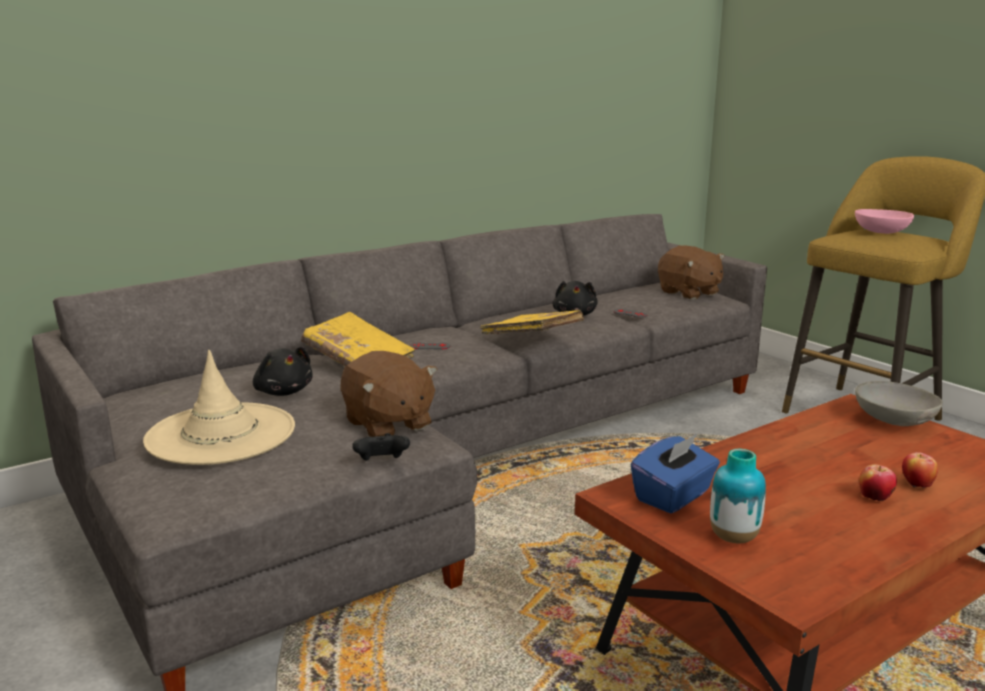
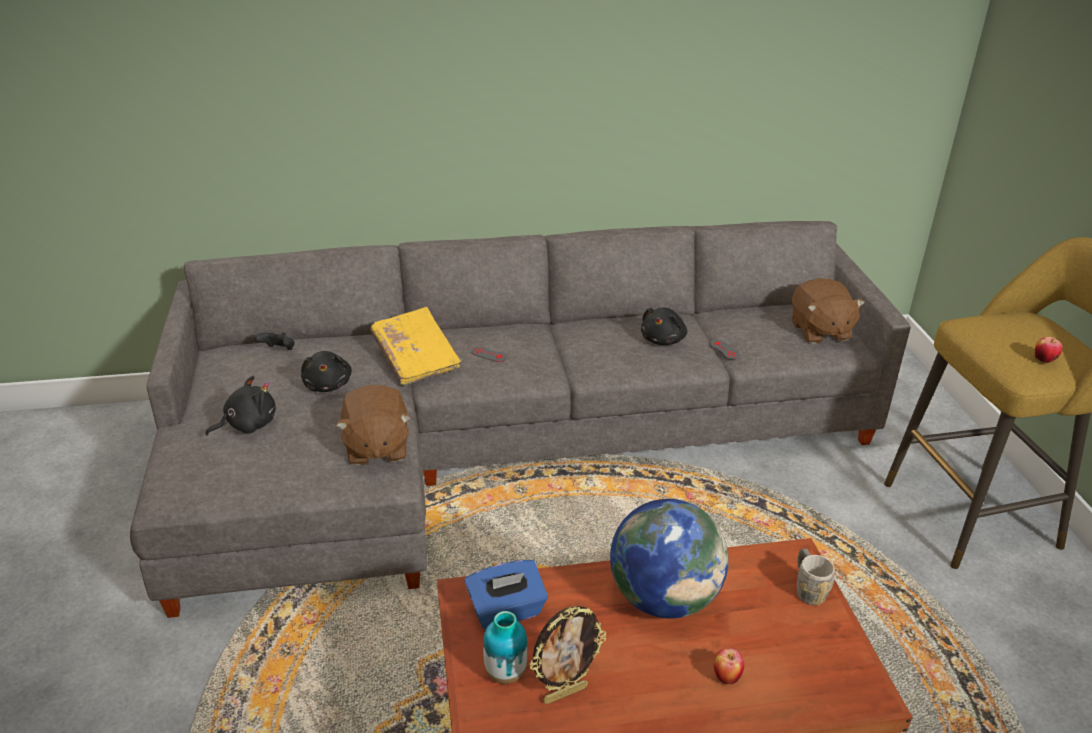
camera: 25 degrees right, 15 degrees up
beige hat [143,350,295,465] -> black plush toy [205,376,276,436]
black game controller [352,433,410,461] -> black game controller moved to [255,333,295,350]
yellow book [480,310,584,334] -> none
pink bowl [855,209,914,234] -> none
grey bowl [855,381,943,426] -> grey mug [797,549,835,605]
apple [859,464,897,502] -> apple moved to [1035,337,1063,363]
none -> picture frame [529,606,606,704]
none -> globe [610,499,728,619]

